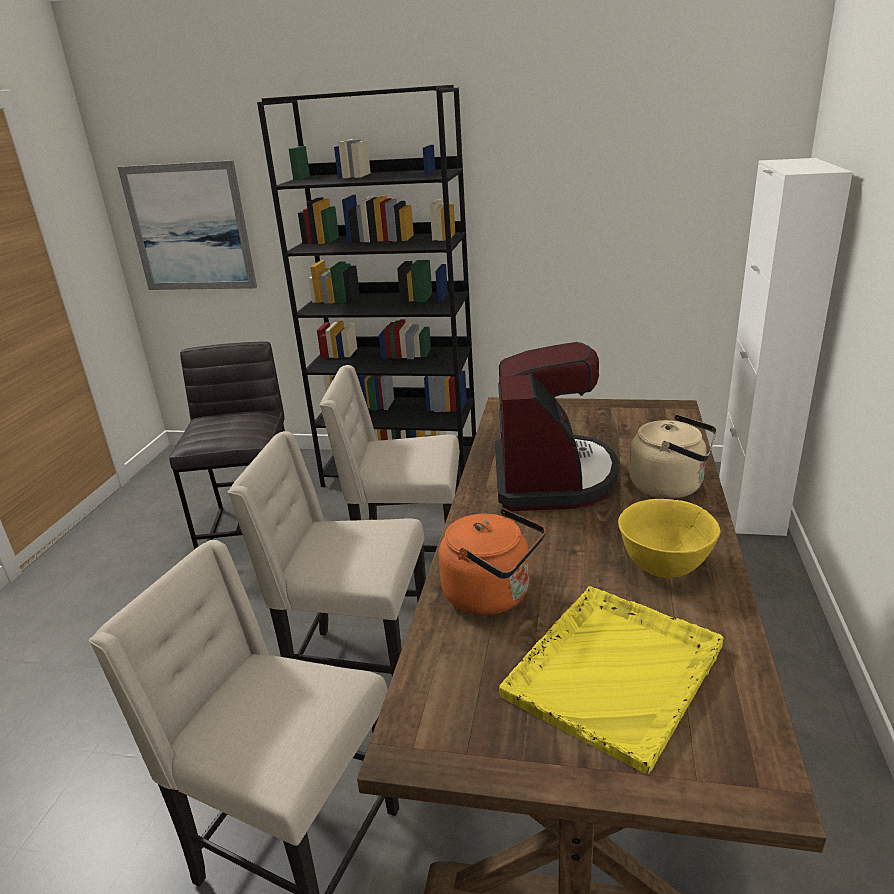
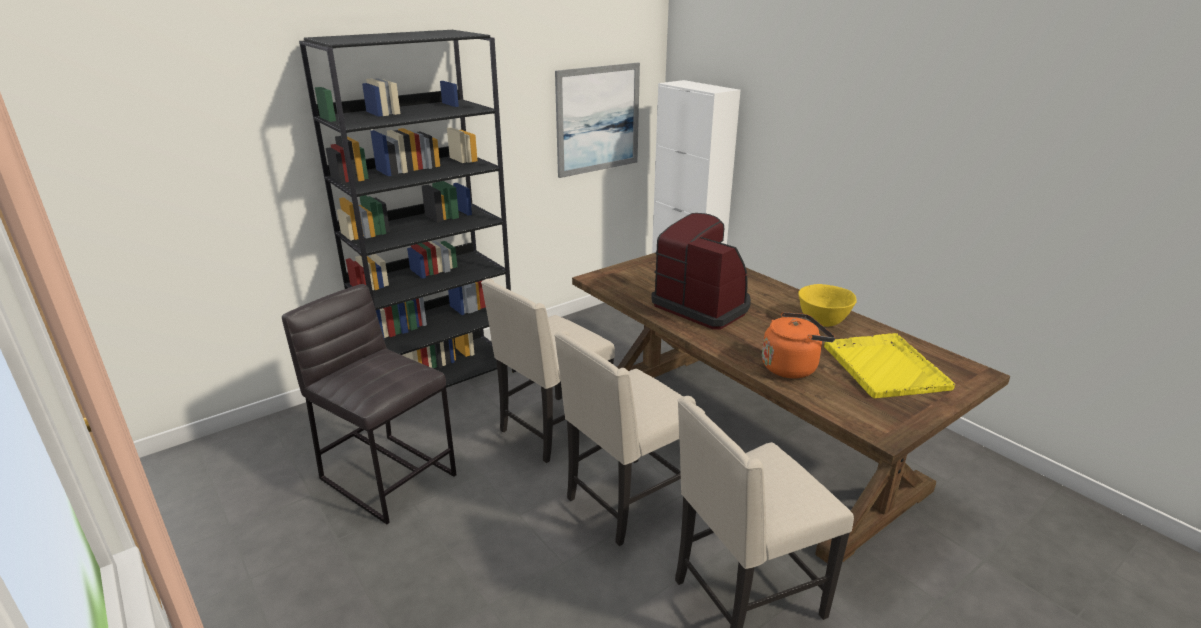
camera: 50 degrees left, 0 degrees up
picture [118,160,257,290] -> picture moved to [555,63,640,178]
beige kettle [629,415,717,499] -> none

